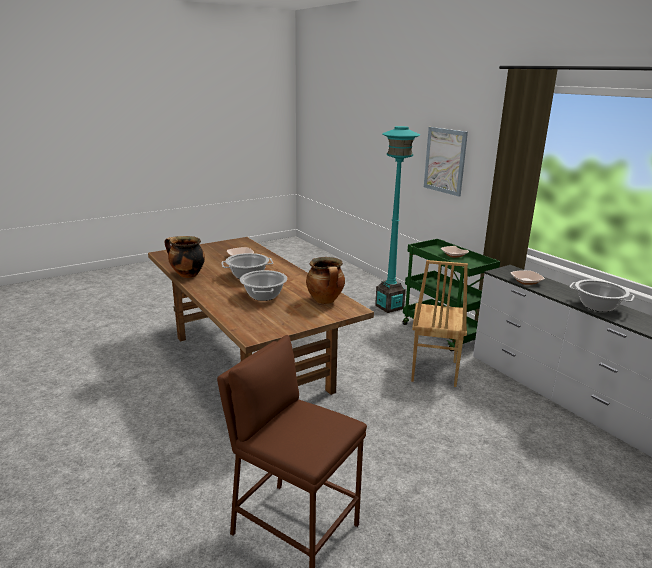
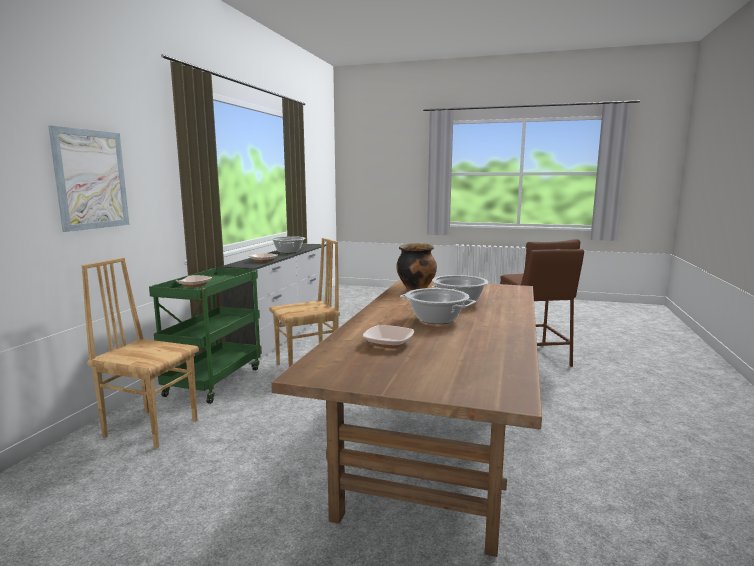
camera: 130 degrees left, 10 degrees down
cooking pot [165,236,205,278] -> none
turquoise floor lamp [375,126,420,313] -> brown chair [82,258,199,449]

